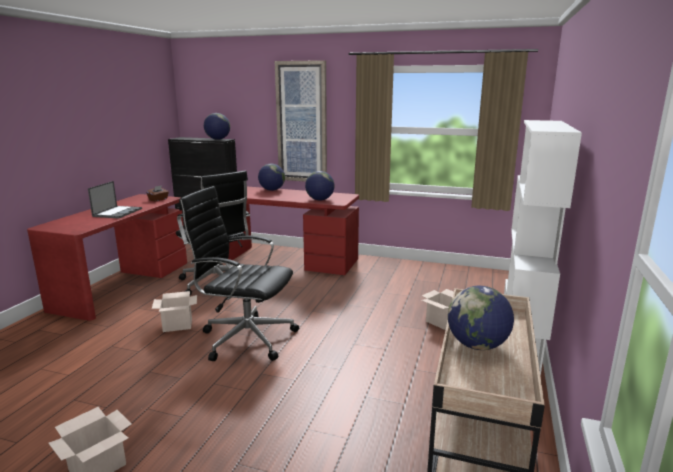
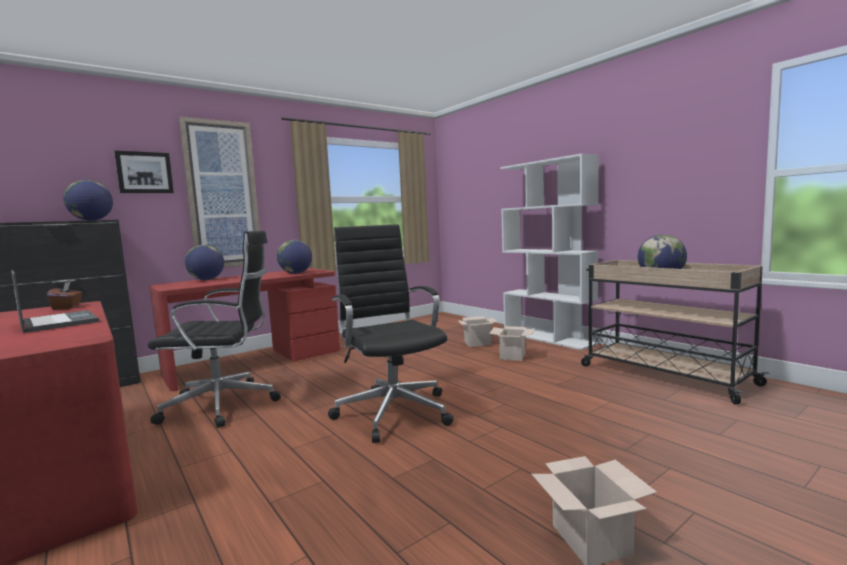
camera: 55 degrees left, 10 degrees down
cardboard box [152,291,197,332] -> cardboard box moved to [489,326,535,361]
black office chair [179,186,299,361] -> black office chair turned 105 degrees clockwise [328,224,454,443]
none -> picture [114,150,174,193]

